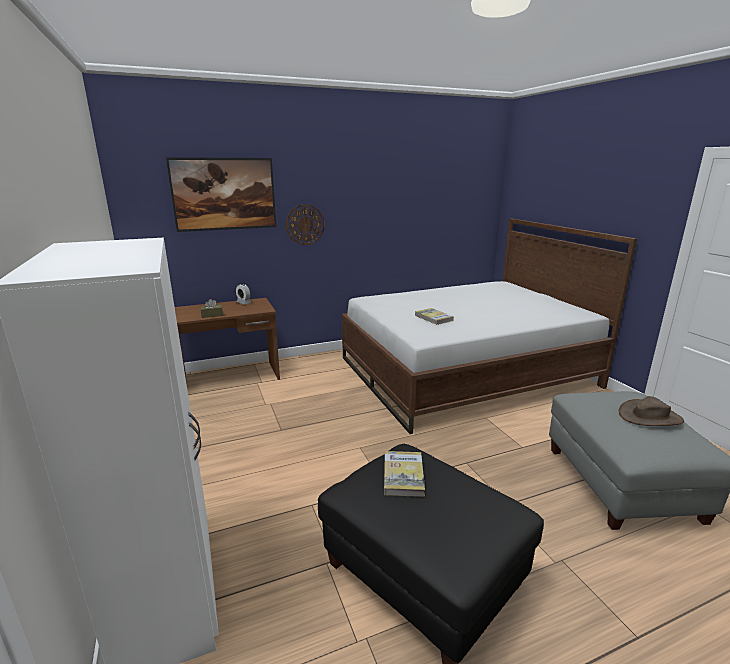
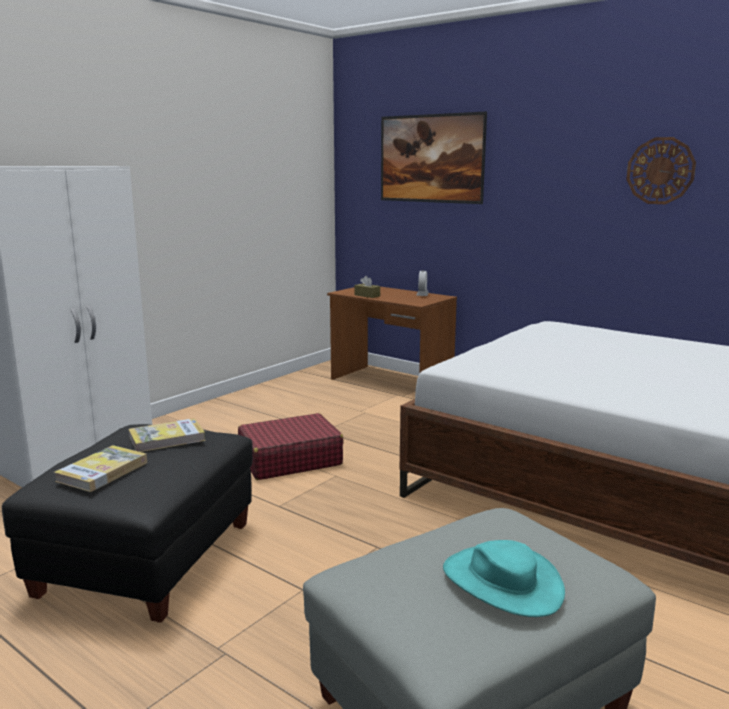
camera: 60 degrees right, 5 degrees down
wall clock [286,205,325,245] -> wall clock moved to [626,137,696,204]
book [415,308,454,325] -> book moved to [54,445,147,492]
brown hat [619,396,684,426] -> turquoise hat [443,540,565,617]
none -> red suitcase [238,413,344,480]

